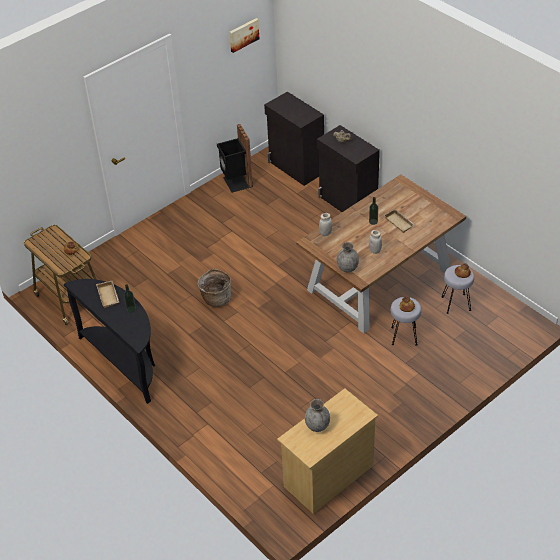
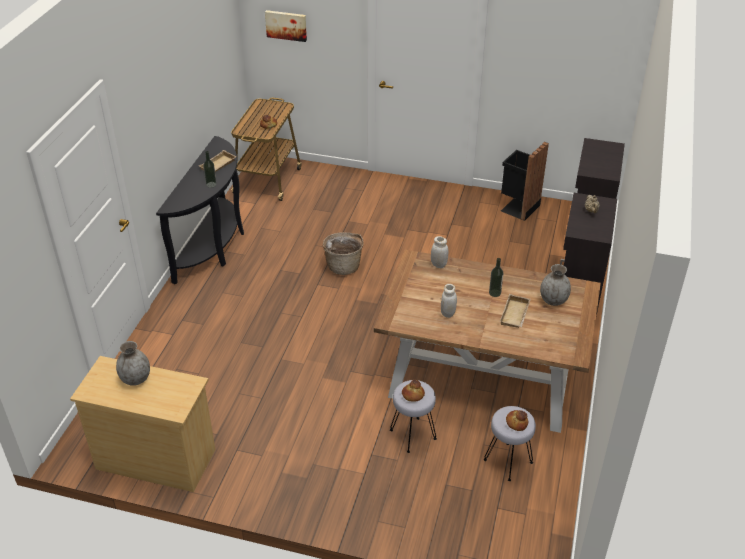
camera: 55 degrees right, 5 degrees down
picture [229,18,259,53] -> picture moved to [265,10,307,42]
grey vase [337,242,359,272] -> grey vase moved to [540,264,571,306]

